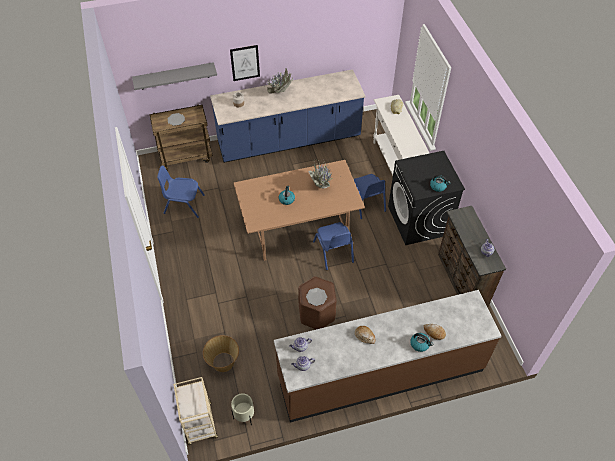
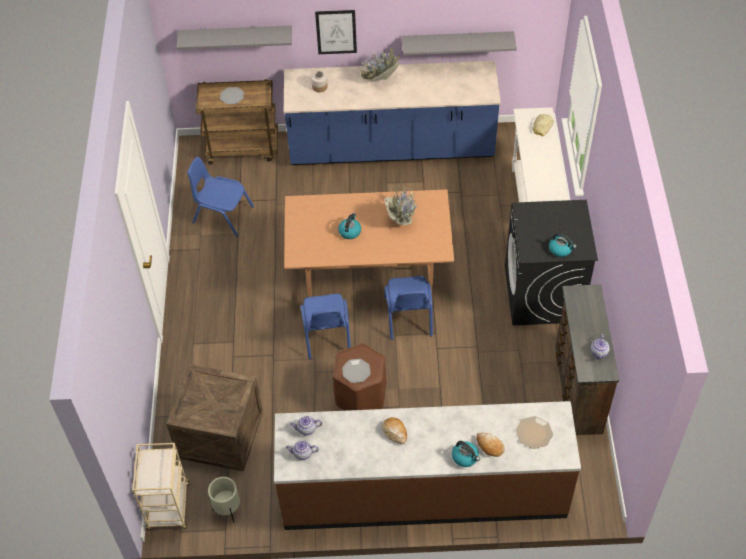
camera: 15 degrees right, 0 degrees up
basket [203,335,239,372] -> crate [166,364,263,472]
blue chair [354,174,386,219] -> blue chair moved to [300,294,351,359]
none -> grey shelf [402,31,517,55]
none -> plate [516,416,553,449]

